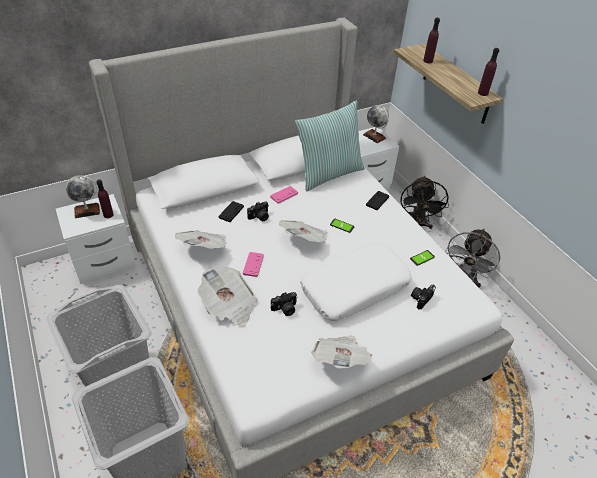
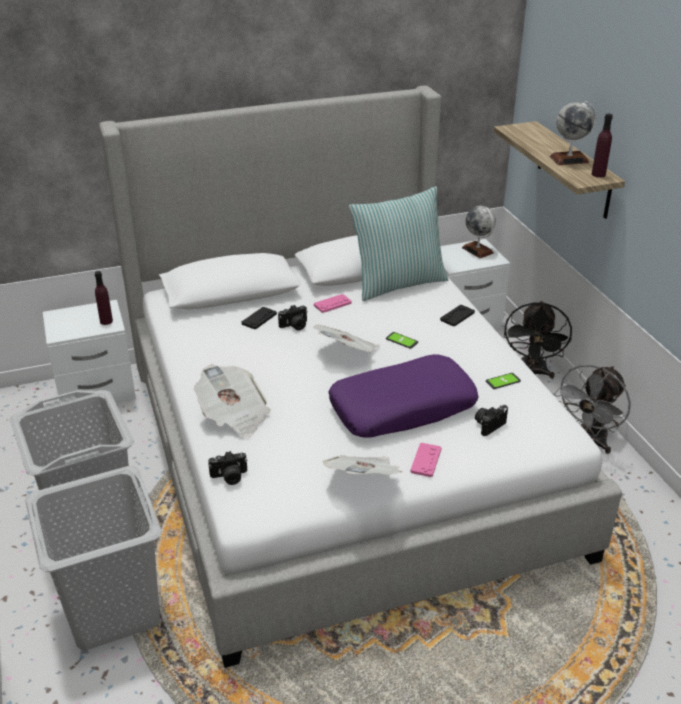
camera: 10 degrees right, 10 degrees down
globe [66,175,100,218] -> globe moved to [550,101,596,165]
newspaper [175,230,227,249] -> none
pink game controller [243,252,264,277] -> pink game controller moved to [410,443,442,477]
camera [271,292,297,316] -> camera moved to [208,451,247,485]
white pillow [300,243,412,321] -> purple pillow [328,354,478,438]
purple bottle [423,18,440,63] -> none

